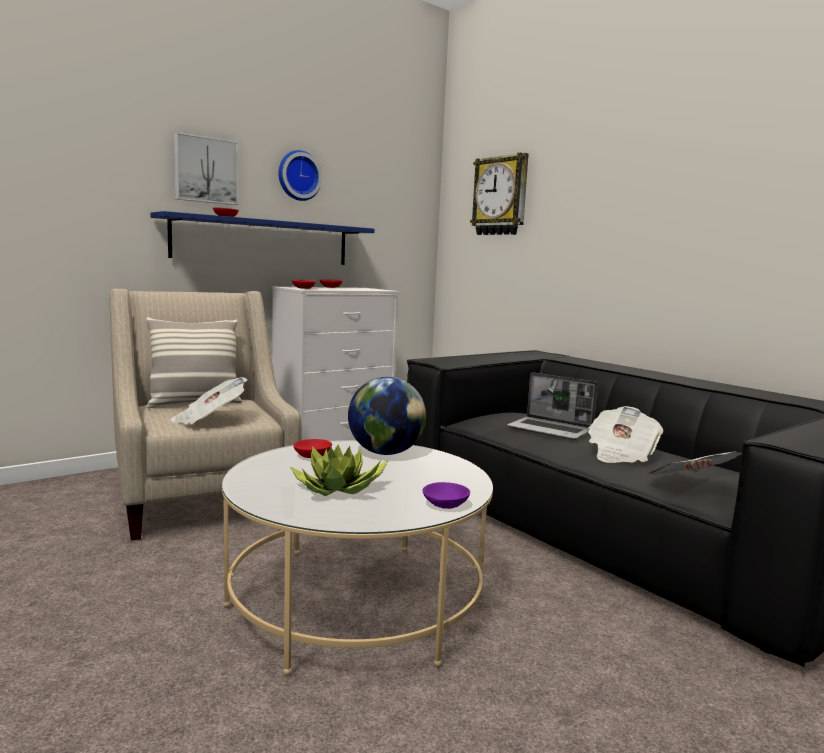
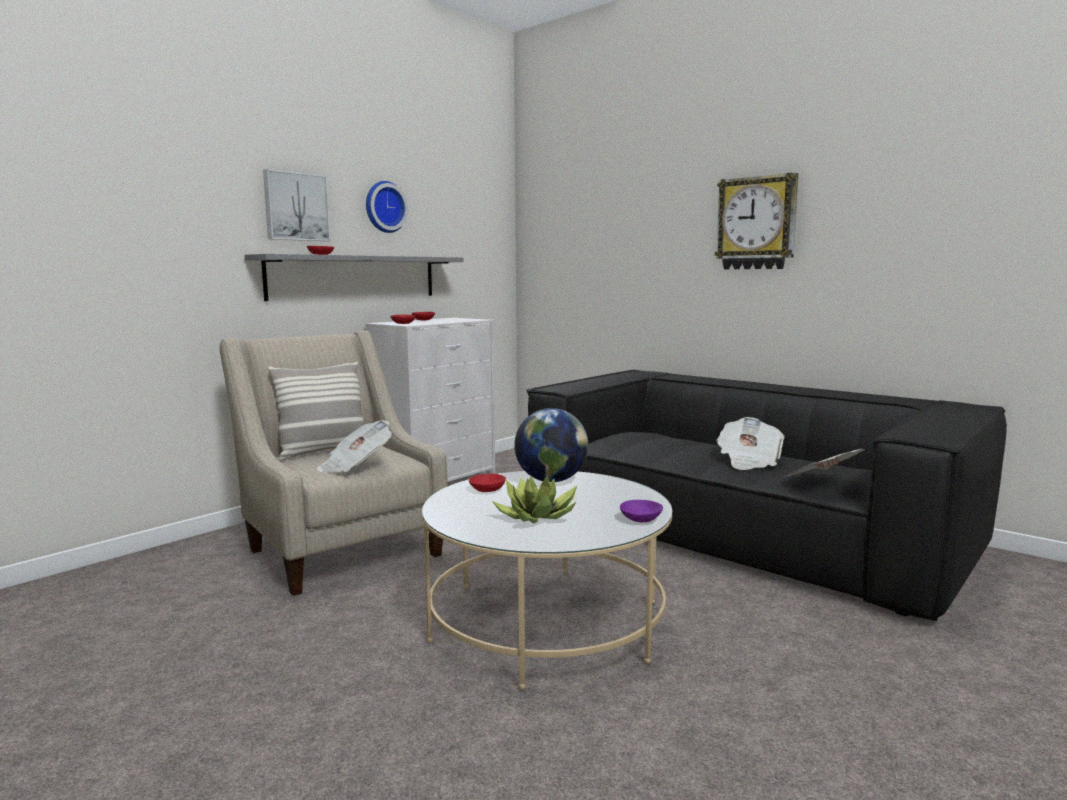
camera: 10 degrees left, 0 degrees up
blue shelf [151,211,375,265] -> grey shelf [245,254,464,301]
wall clock [470,153,528,235] -> wall clock moved to [715,173,798,269]
laptop [507,372,598,440] -> none

